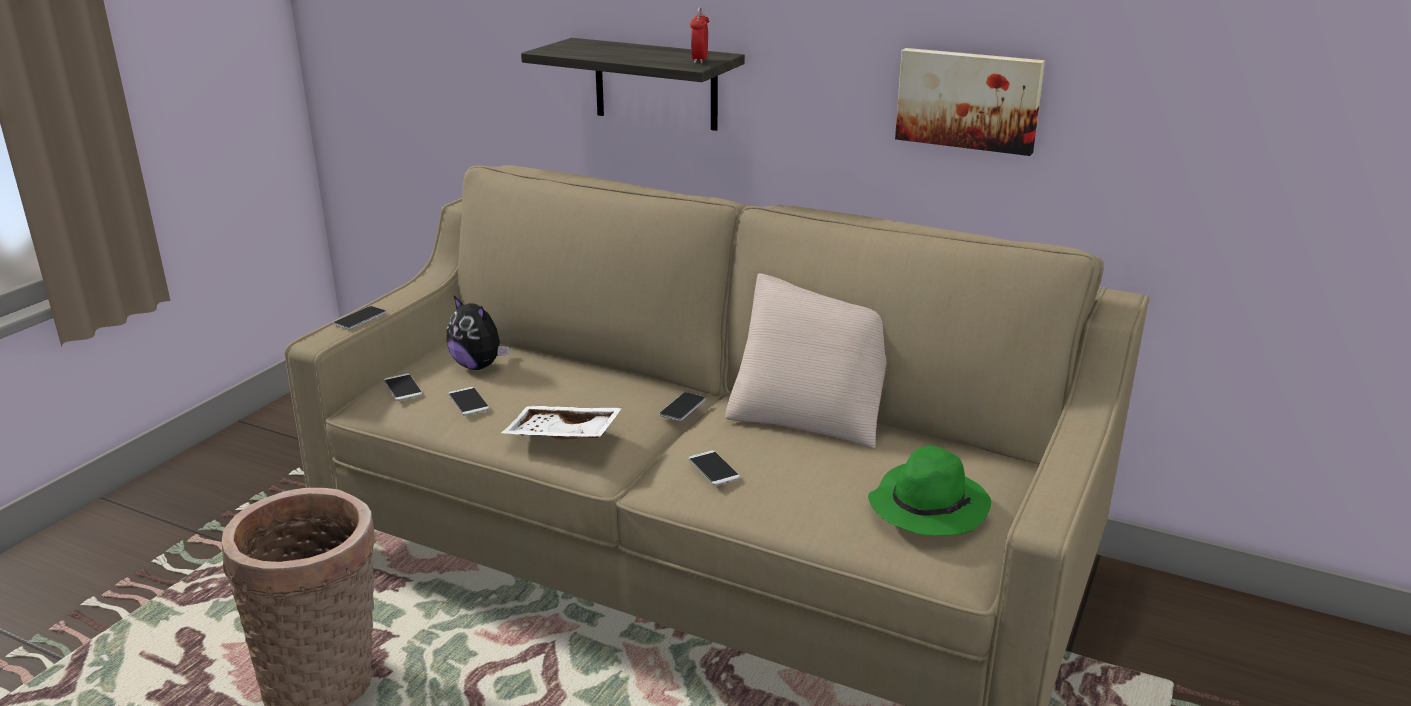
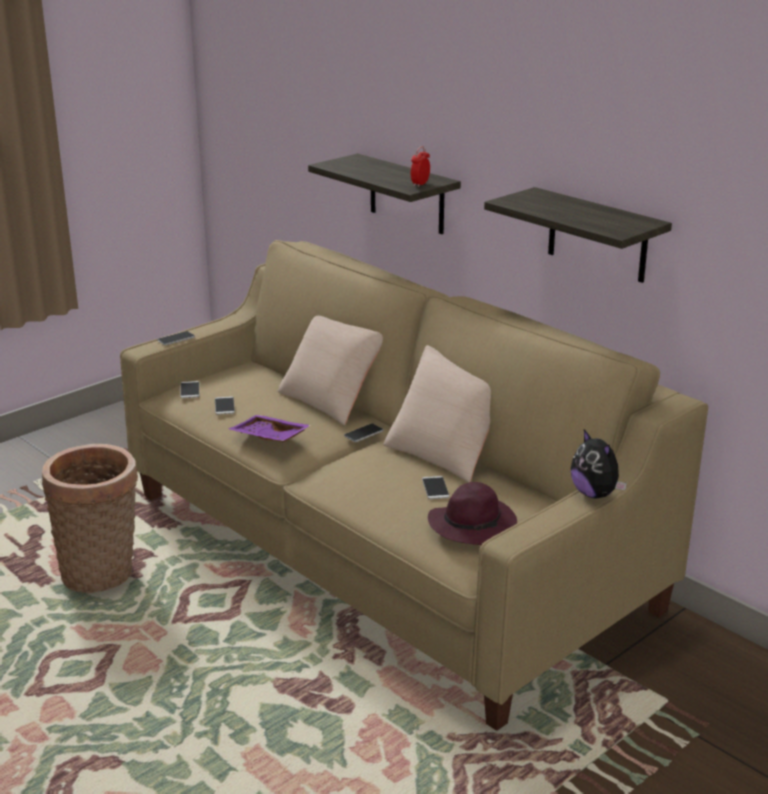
camera: 20 degrees right, 0 degrees up
plush toy [446,296,509,370] -> plush toy moved to [571,430,627,498]
white tray [501,406,622,440] -> purple tray [229,415,311,442]
phone [688,450,740,486] -> phone moved to [422,476,450,499]
green hat [868,446,991,536] -> purple hat [428,482,517,545]
picture [895,48,1045,156] -> shelf [484,187,672,283]
none -> beige pillow [278,316,383,425]

